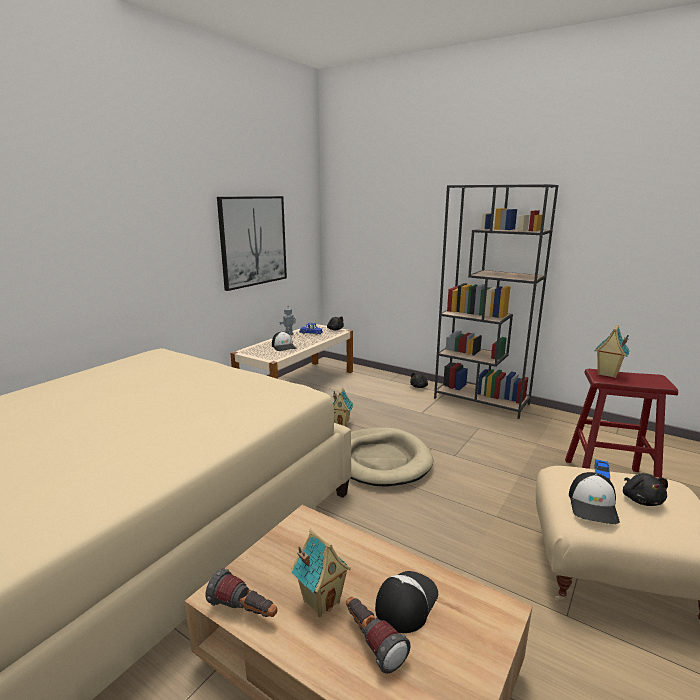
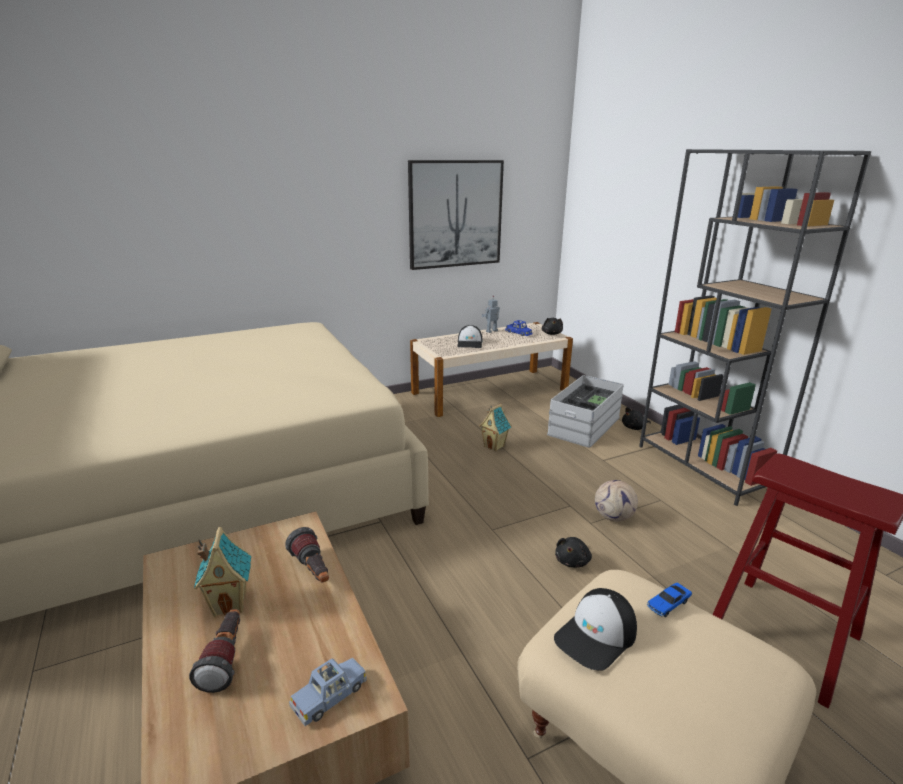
camera: 30 degrees right, 5 degrees up
flashlight [205,568,277,617] -> flashlight moved to [285,527,329,583]
beige dog bed [351,428,433,487] -> none
cap [375,571,438,633] -> none
toy house [595,325,630,378] -> none
black plush toy [623,473,668,506] -> black plush toy moved to [555,537,592,568]
none -> blue toy car [289,658,367,726]
none -> grey storage box [547,375,624,448]
none -> football [595,480,638,521]

